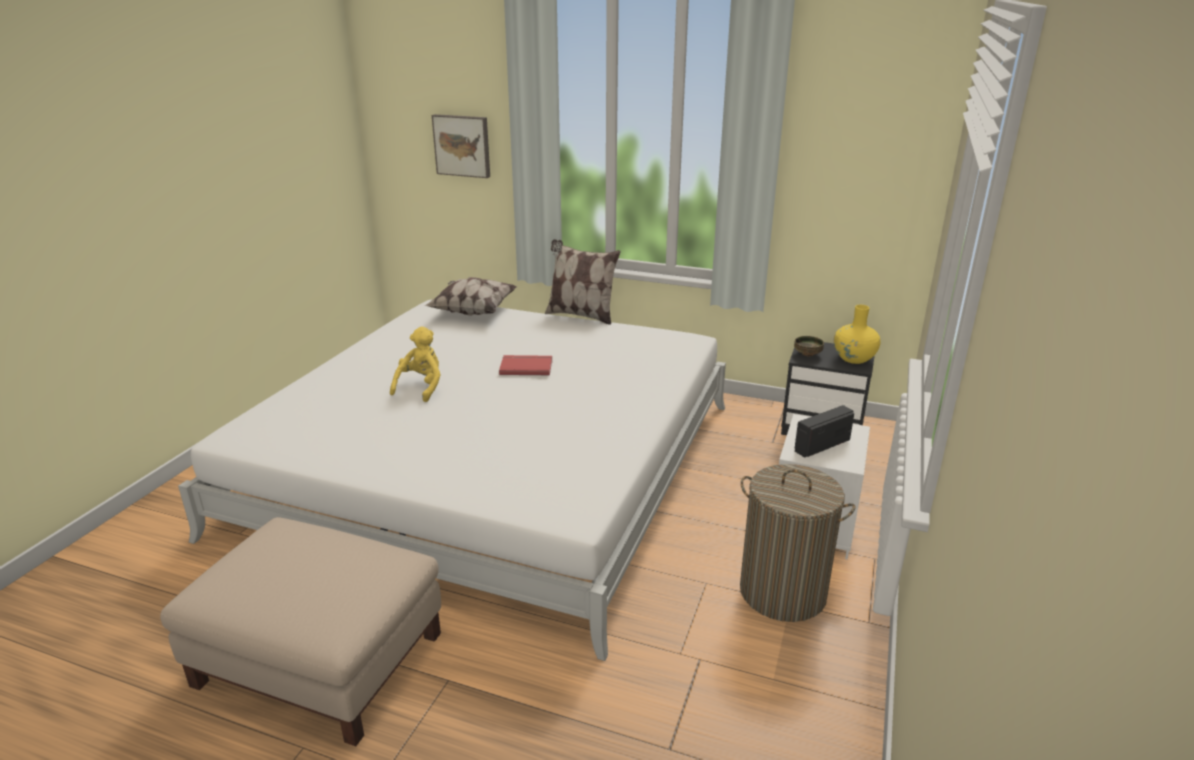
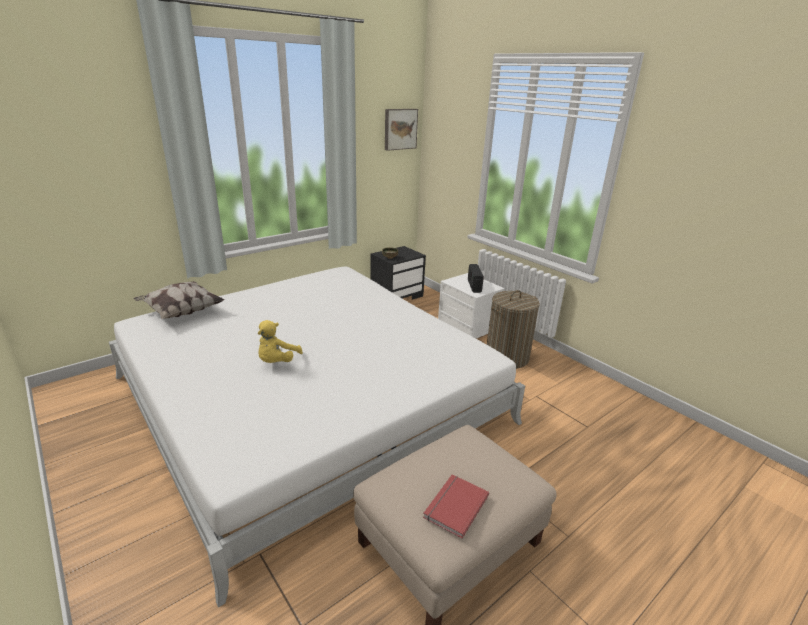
camera: 60 degrees left, 0 degrees up
yellow plush toy [390,327,440,402] -> yellow plush toy turned 120 degrees counterclockwise [257,320,303,363]
picture [432,114,490,178] -> picture moved to [385,109,418,151]
red book [499,355,552,375] -> red book moved to [423,474,489,538]
pillow [545,239,620,324] -> none
yellow vase [834,305,881,364] -> none

